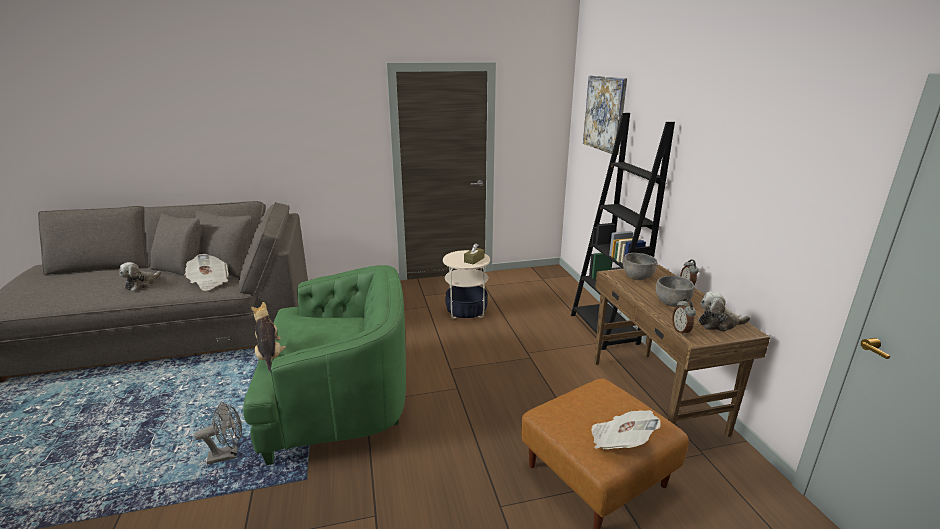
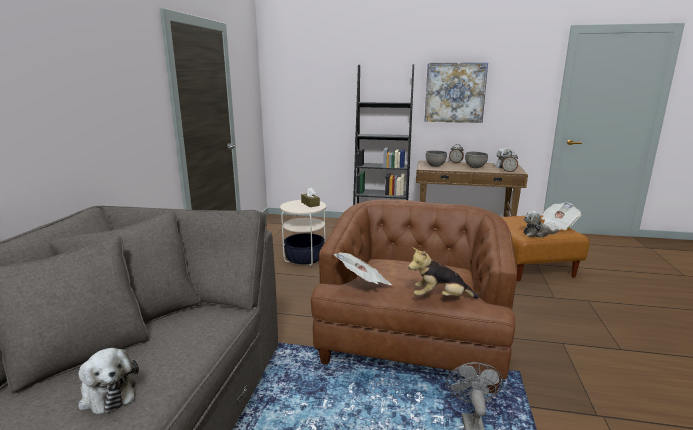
camera: 65 degrees left, 5 degrees down
newspaper [185,254,228,291] -> newspaper moved to [334,253,392,285]
green armchair [243,265,406,465] -> brown armchair [311,199,517,394]
picture [583,75,627,155] -> picture moved to [425,62,488,123]
none -> plush toy [523,211,559,238]

